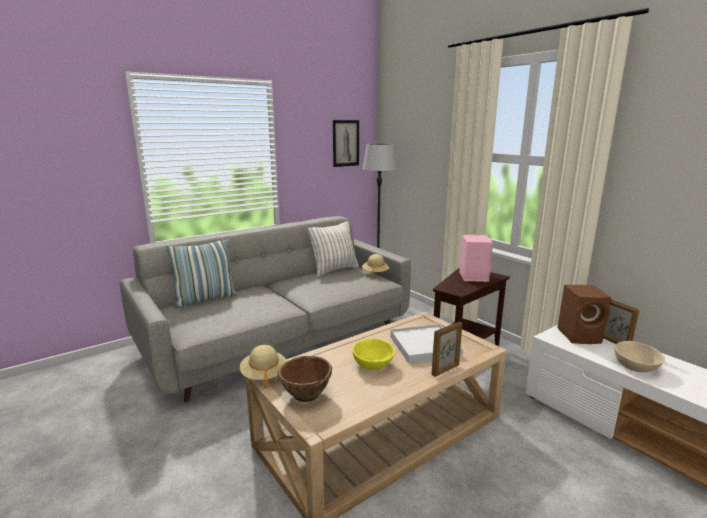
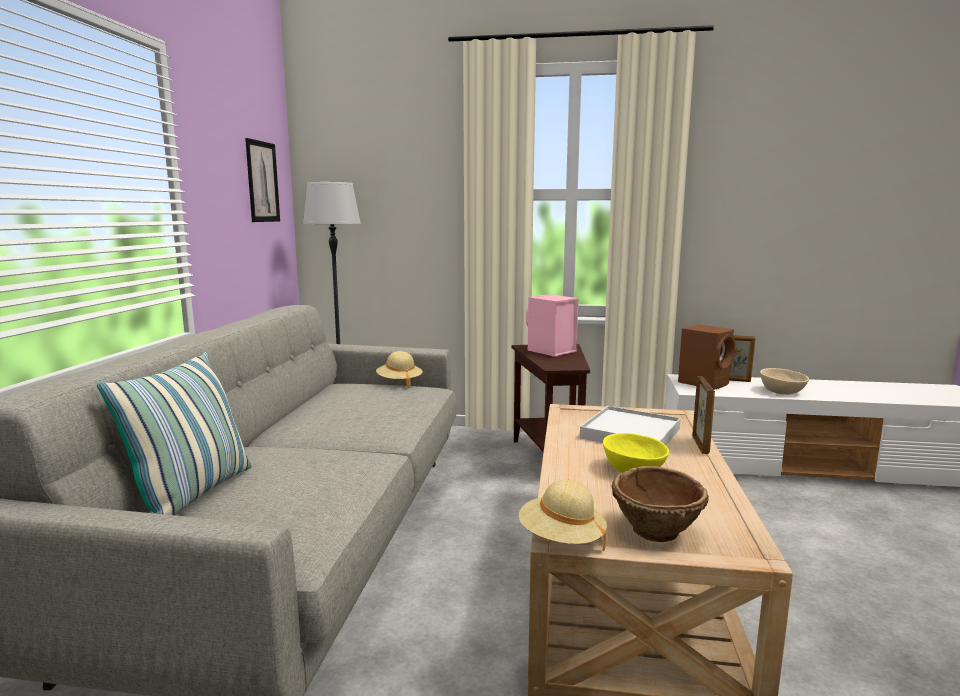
camera: 45 degrees left, 5 degrees down
pillow [307,221,359,276] -> none

